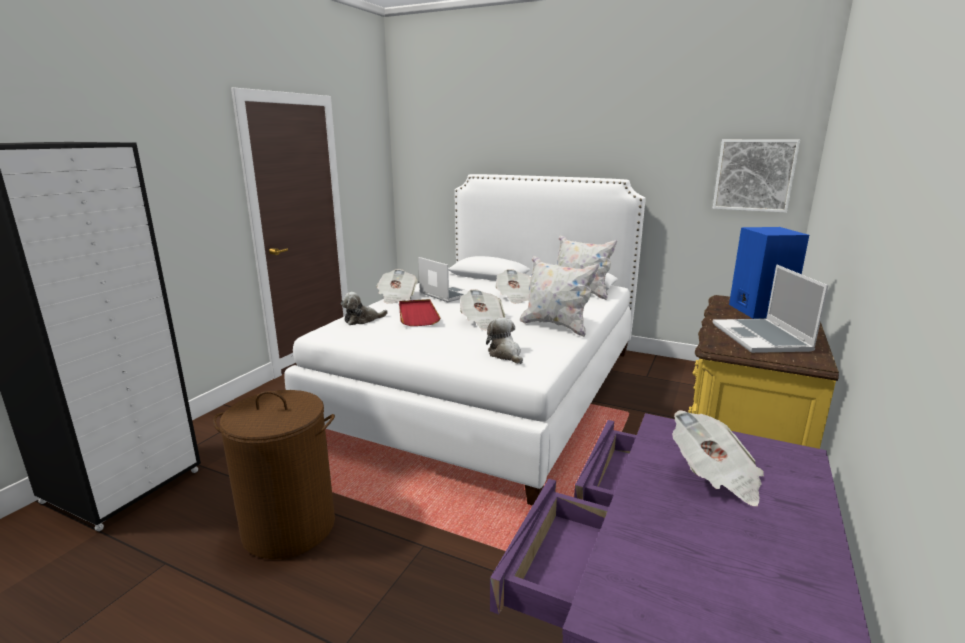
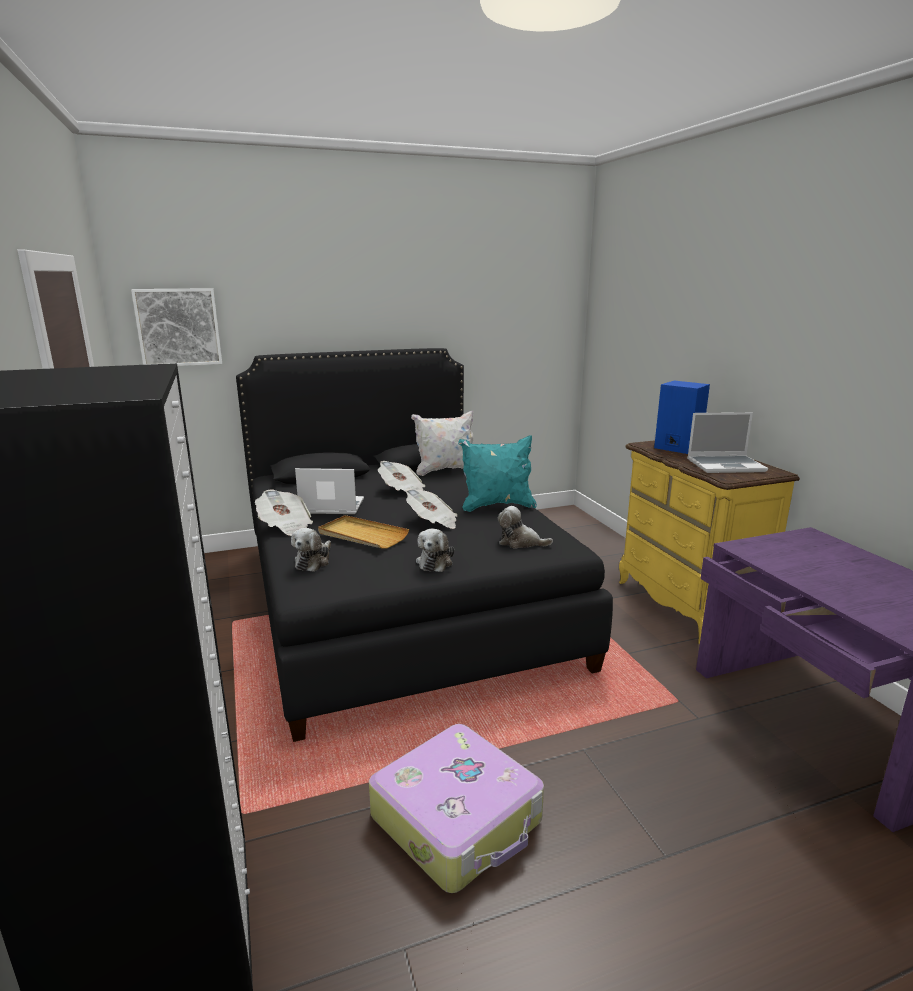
camera: 45 degrees left, 0 degrees up
brown laundry basket [213,390,335,559] -> suitcase [369,724,544,893]
white bed [284,174,646,506] -> black bed [236,348,613,742]
red tray [399,299,440,326] -> beige tray [318,515,409,549]
white pillow [520,256,600,337] -> turquoise pillow [458,436,537,512]
newspaper [672,410,764,506] -> none
picture [713,139,800,213] -> picture moved to [131,288,222,366]
laptop [713,264,828,353] -> laptop turned 45 degrees counterclockwise [687,412,768,473]
none -> plush toy [416,529,454,572]

